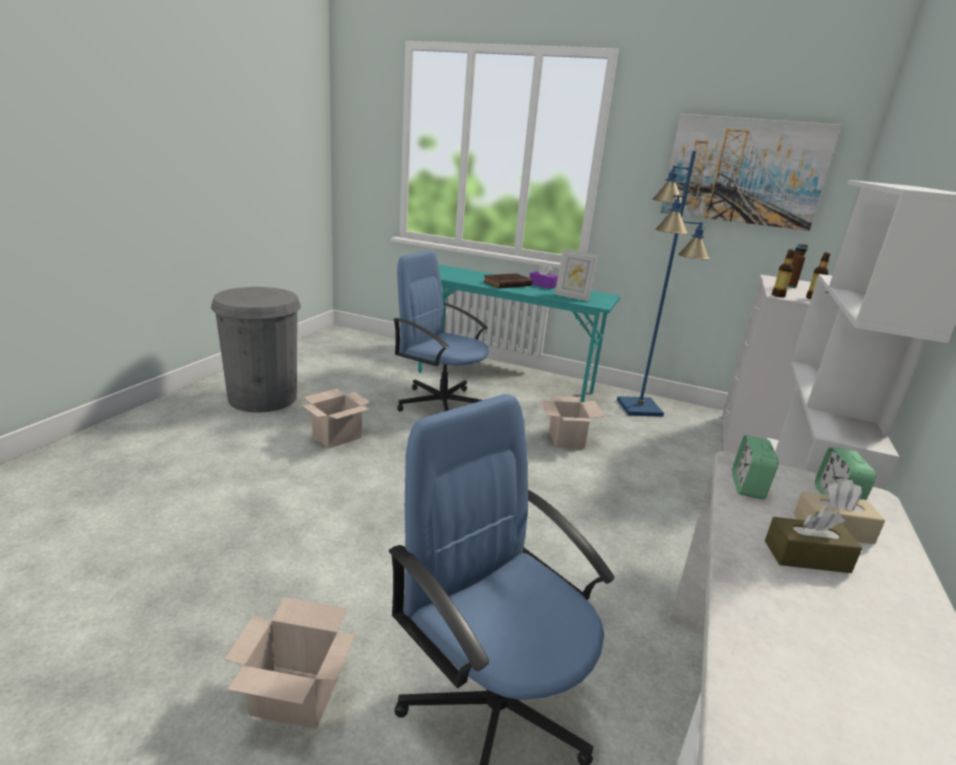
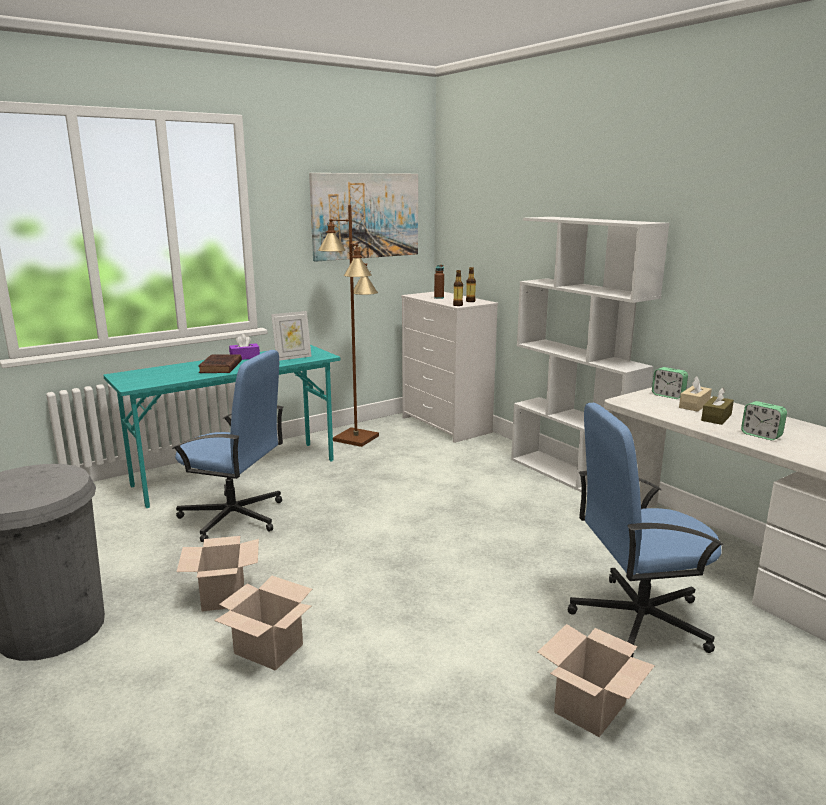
camera: 55 degrees left, 5 degrees down
blue office chair [393,250,489,411] -> blue office chair turned 135 degrees counterclockwise [172,350,284,543]
cardboard box [540,396,604,449] -> cardboard box moved to [214,576,312,671]
blue floor lamp [617,151,709,417] -> brown floor lamp [318,205,379,447]
alarm clock [732,435,779,500] -> alarm clock moved to [741,401,787,440]

